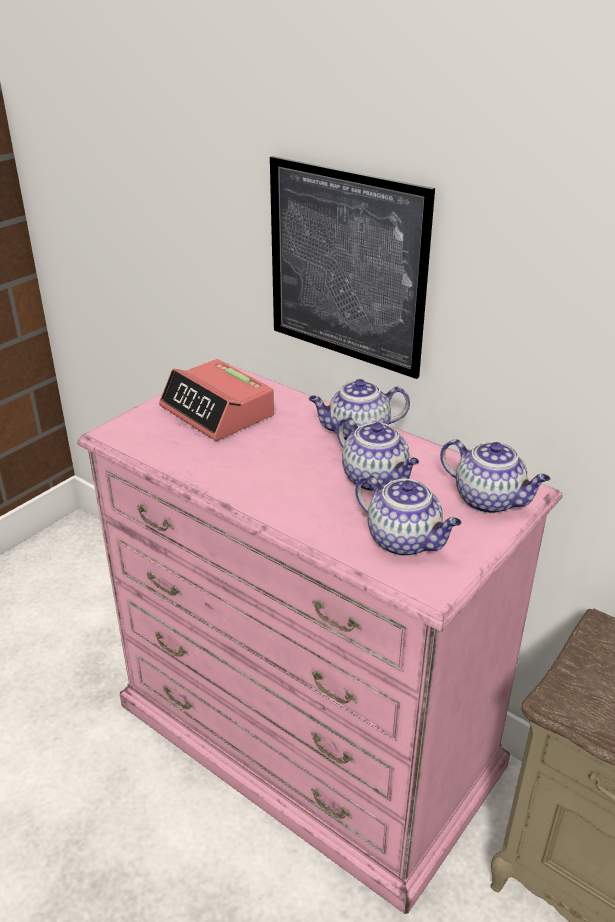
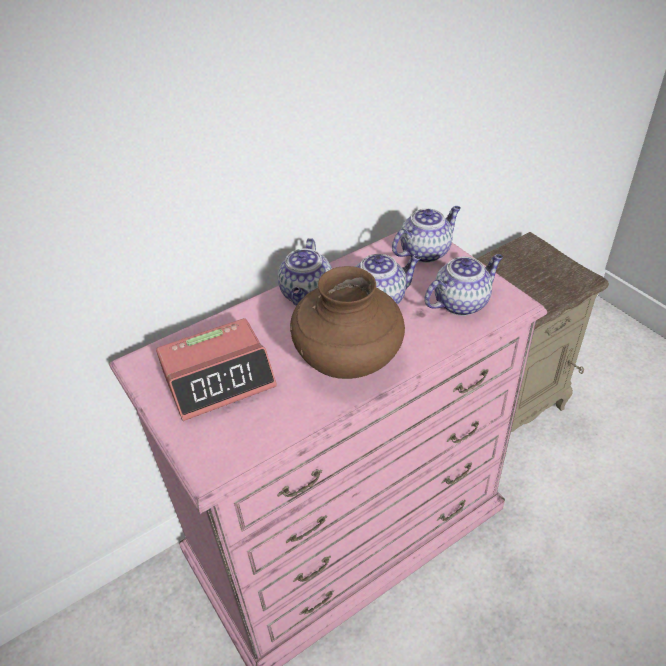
camera: 70 degrees left, 10 degrees up
picture [270,156,435,379] -> none
none -> brown vase [290,266,405,379]

